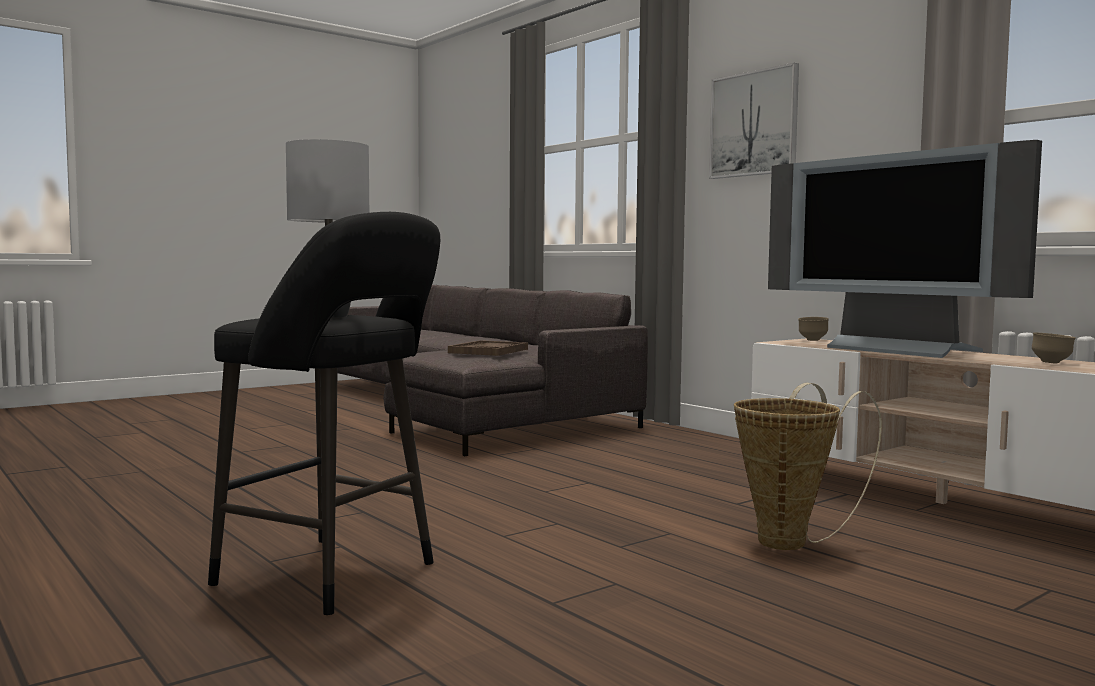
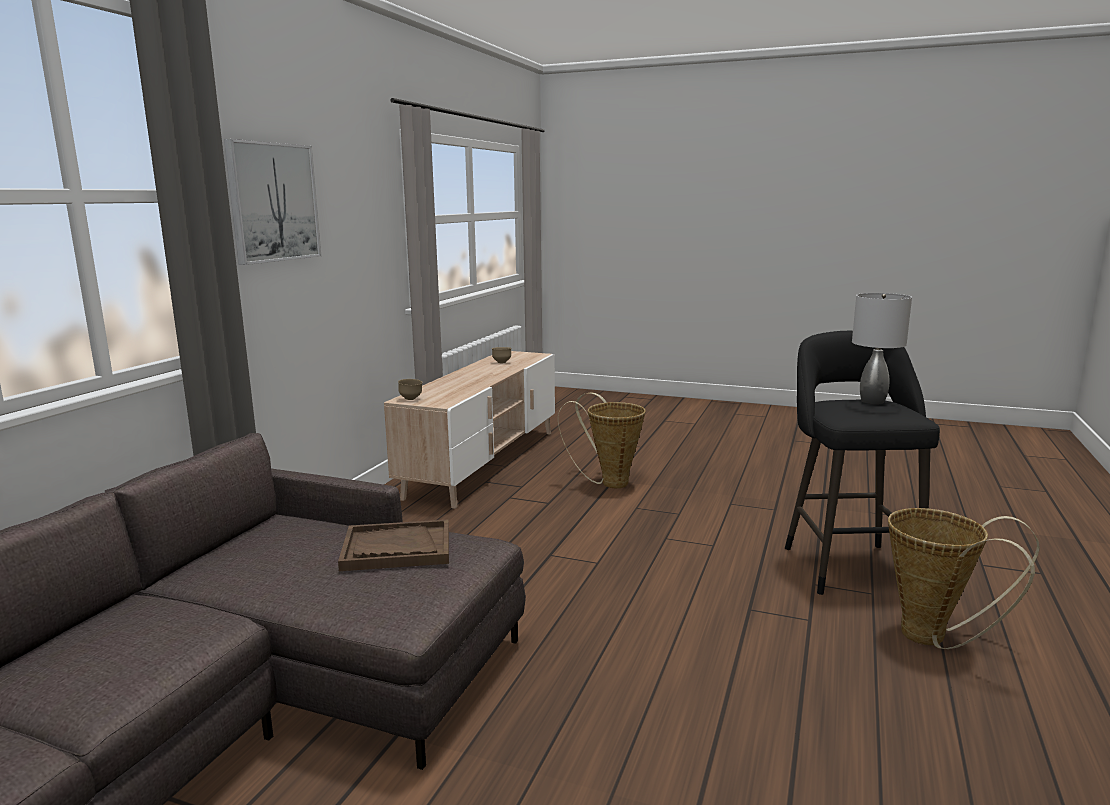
camera: 120 degrees left, 10 degrees up
television [768,140,1042,358] -> none
none -> basket [888,508,1040,649]

